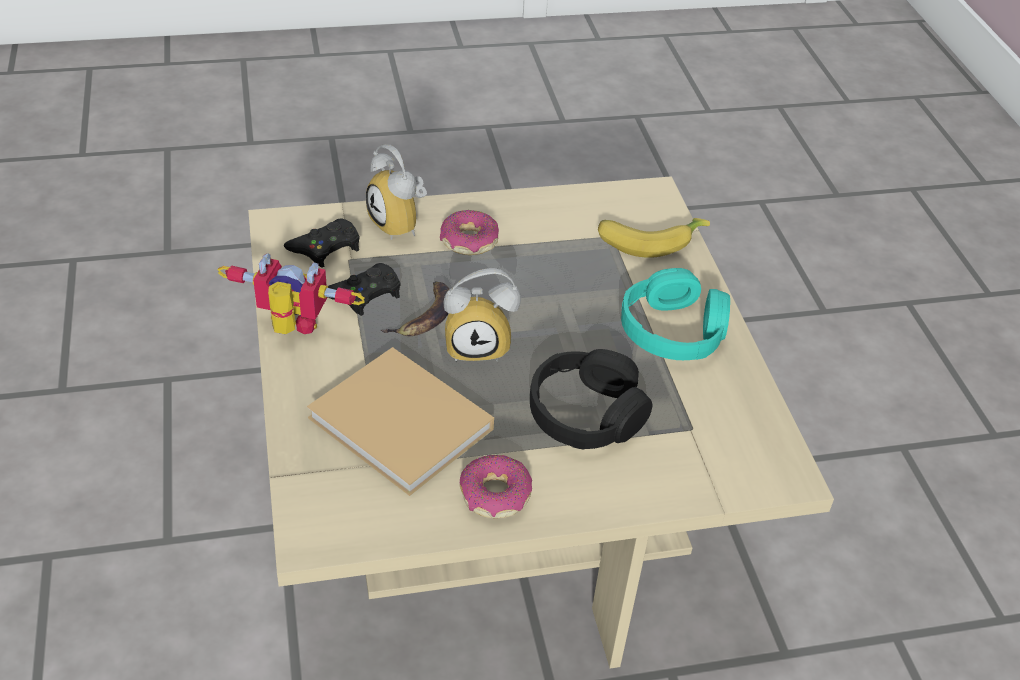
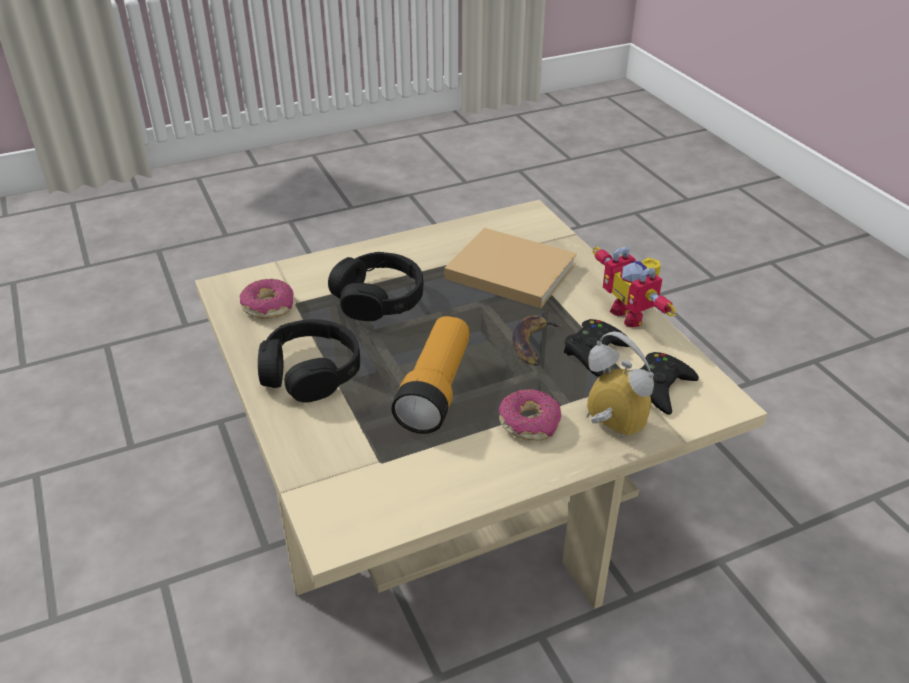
camera: 170 degrees right, 5 degrees down
toy robot [217,253,365,334] -> toy robot turned 60 degrees clockwise [593,247,676,327]
alarm clock [444,268,521,362] -> none
donut [460,455,532,518] -> donut moved to [240,279,294,318]
banana [598,218,710,258] -> none
turquoise headphones [621,268,730,360] -> black headphones [258,319,360,402]
none -> flashlight [392,316,470,434]

